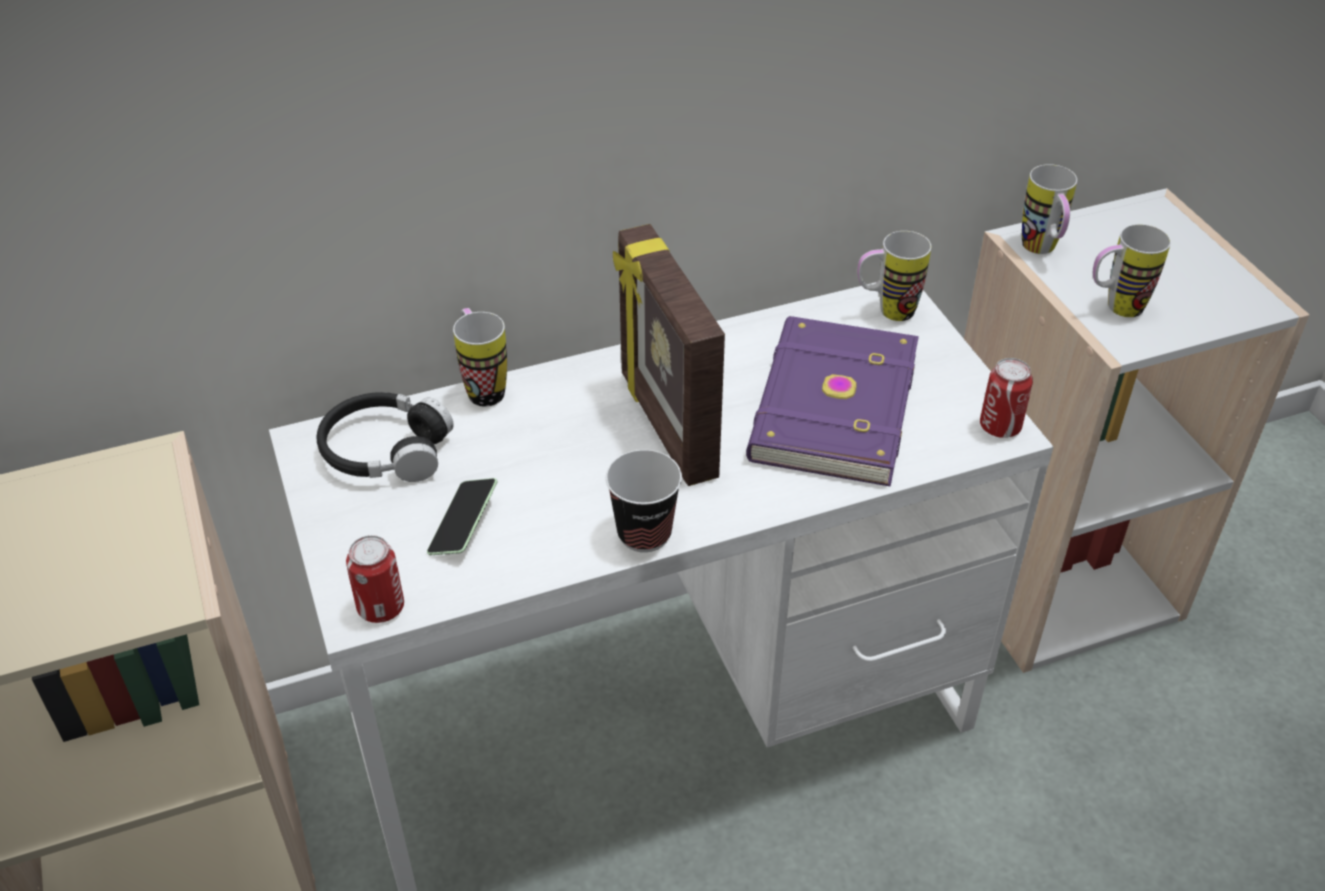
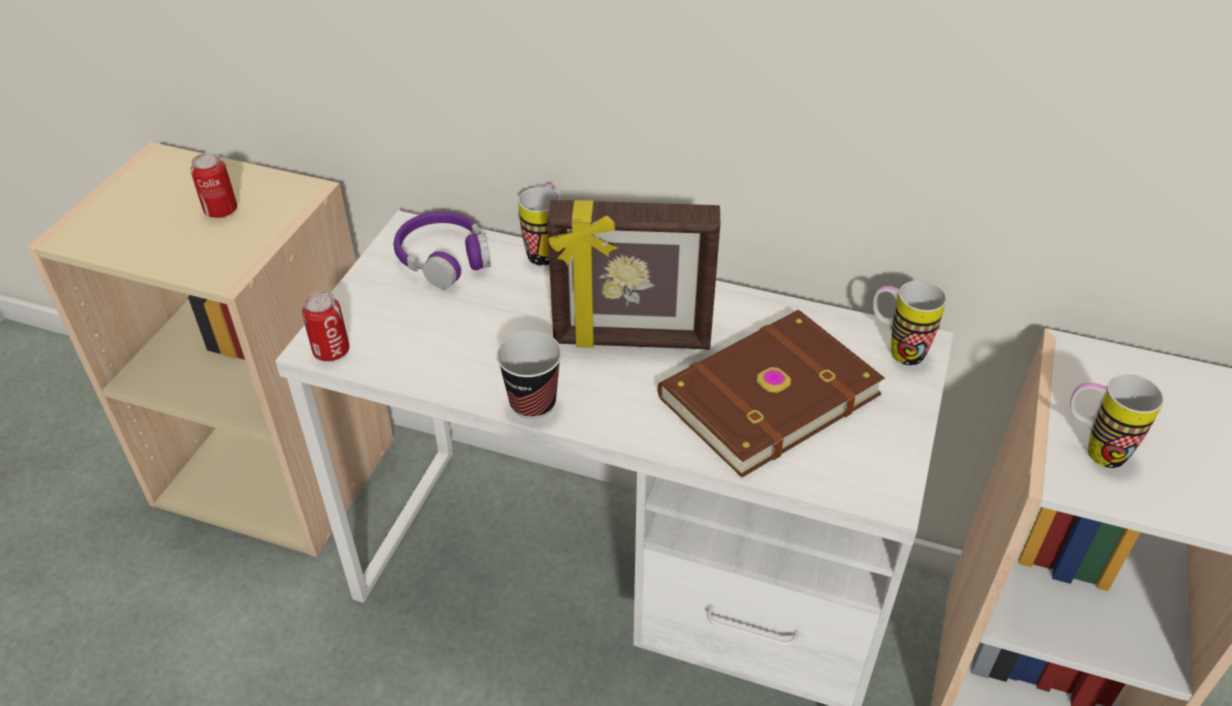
camera: 40 degrees right, 0 degrees up
black headphones [316,392,454,482] -> purple headphones [394,211,491,289]
phone [427,478,497,555] -> none
picture frame [613,224,725,486] -> picture frame turned 105 degrees counterclockwise [547,200,720,349]
purple book [746,316,919,487] -> brown book [658,310,885,477]
can [980,358,1033,438] -> can moved to [191,153,237,218]
mug [1022,164,1077,254] -> none

